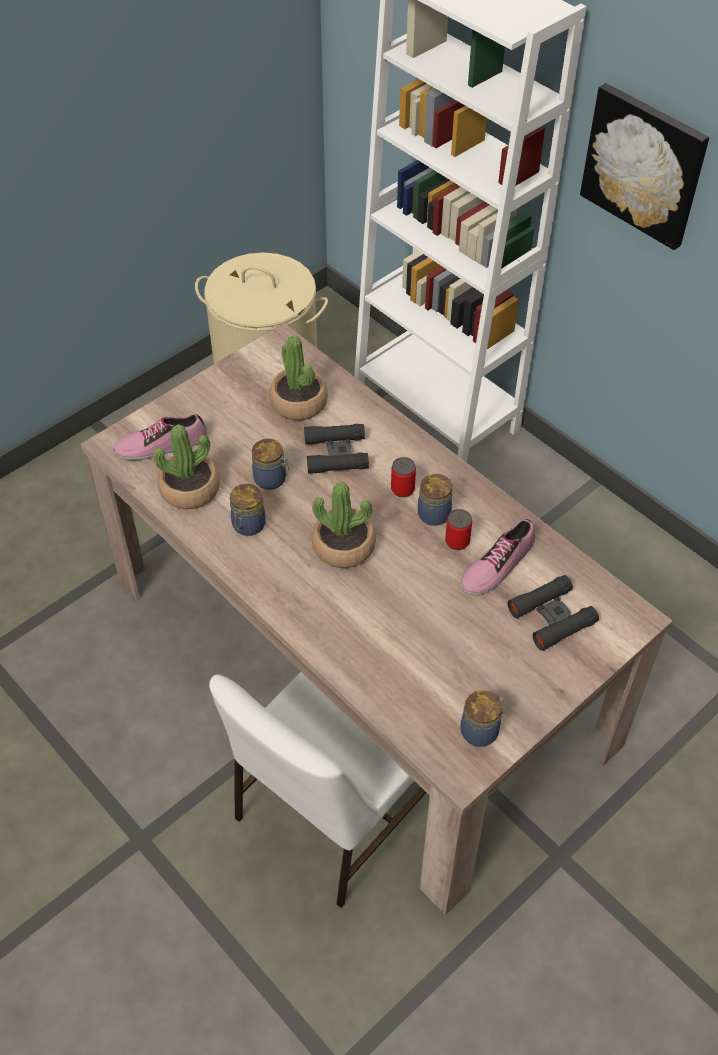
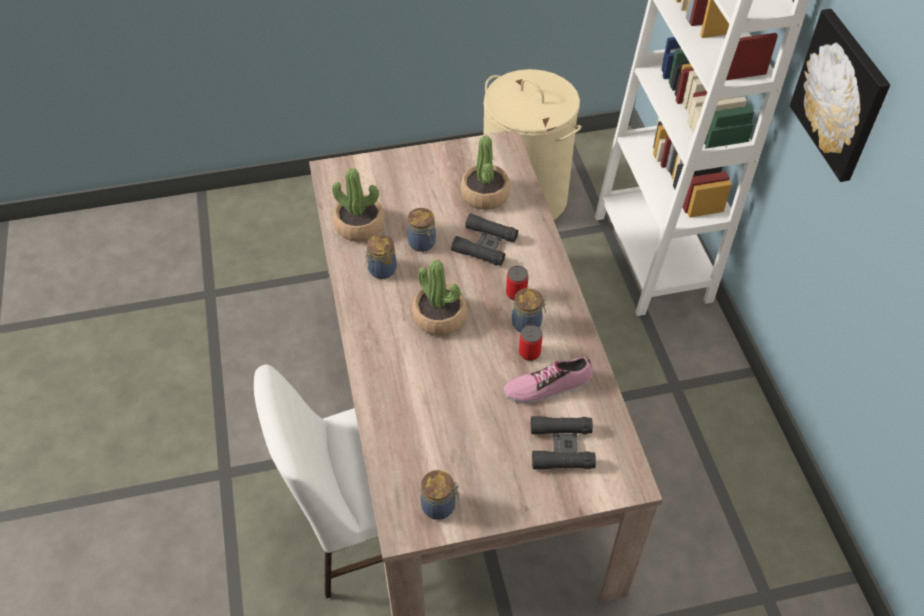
camera: 30 degrees right, 0 degrees up
shoe [113,414,207,461] -> none

